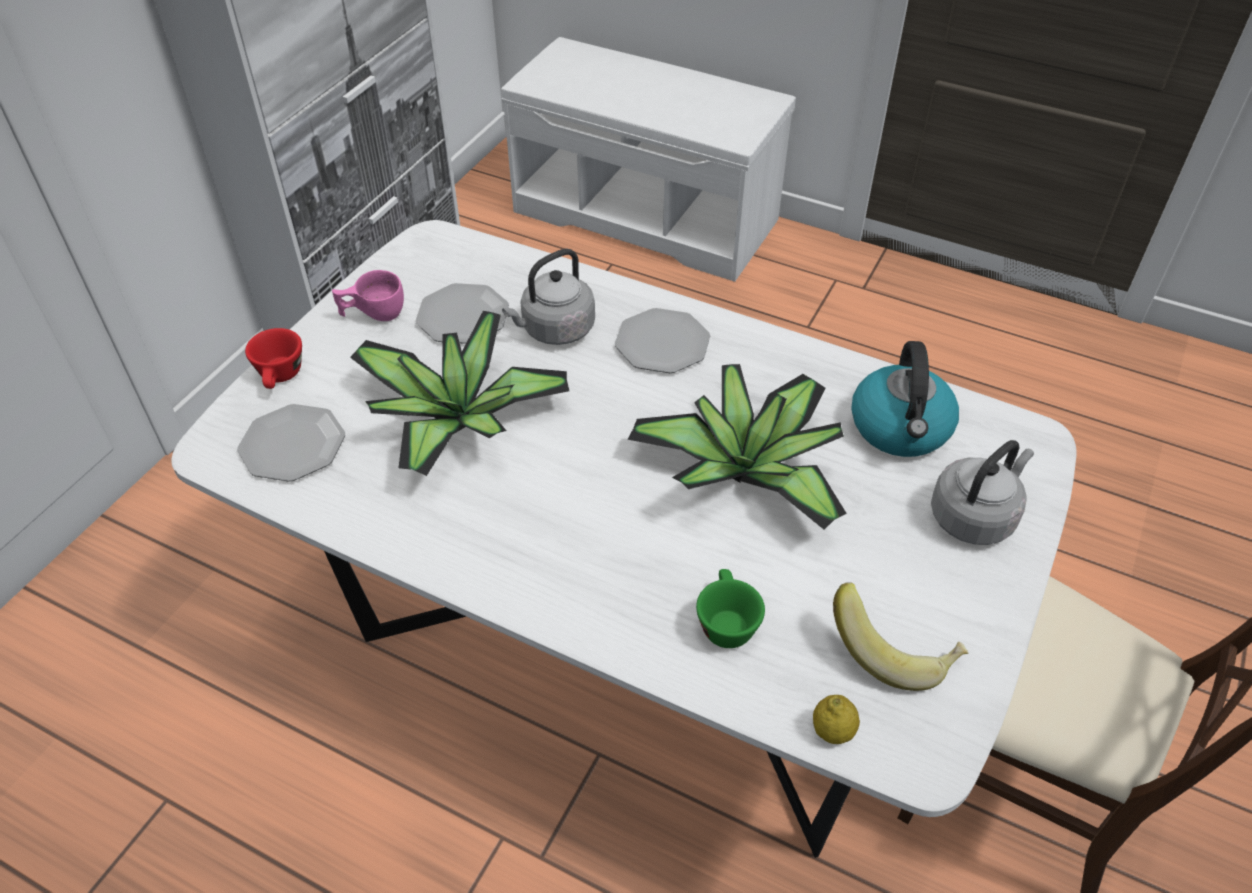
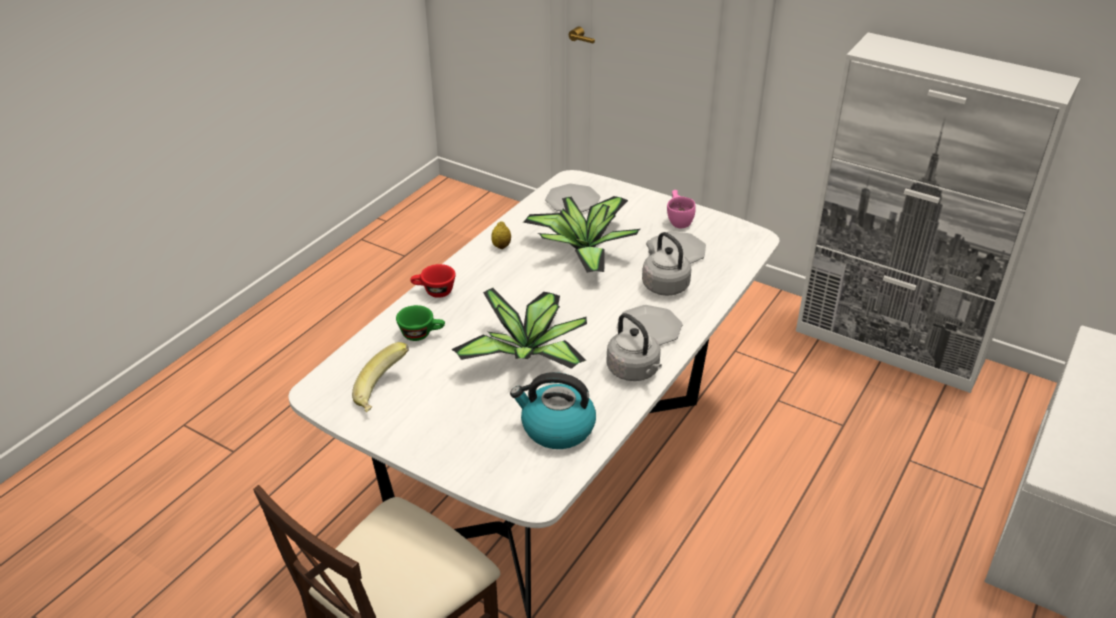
camera: 95 degrees right, 10 degrees down
red cup [245,328,302,389] -> red cup moved to [410,264,456,298]
lemon [813,695,860,744] -> lemon moved to [491,221,511,249]
grey kettle [931,440,1034,545] -> grey kettle moved to [606,313,662,381]

